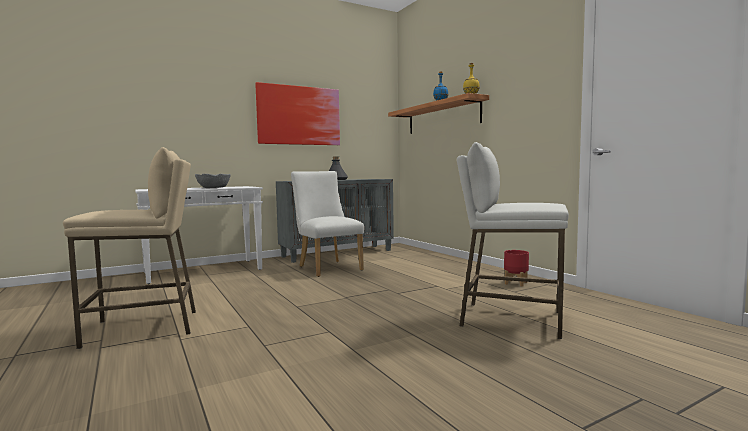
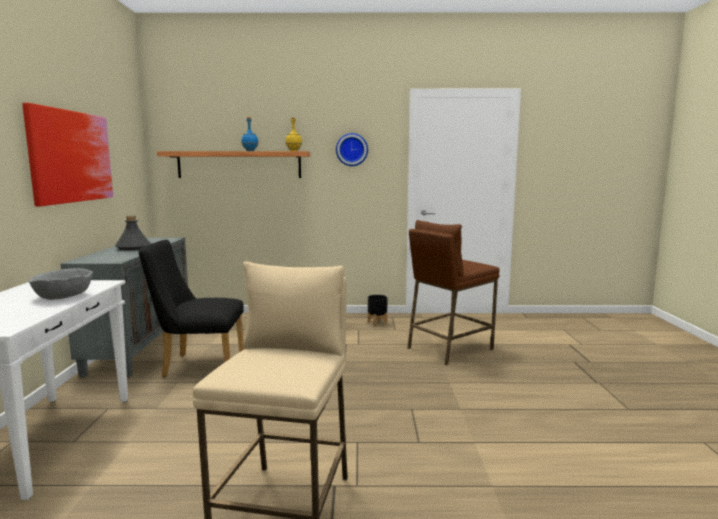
camera: 60 degrees left, 5 degrees up
white chair [291,171,364,277] -> black chair [139,240,244,377]
white stool [457,142,569,339] -> brown stool [407,220,500,365]
red planter [504,250,529,287] -> black planter [368,295,387,326]
none -> wall clock [336,133,368,166]

